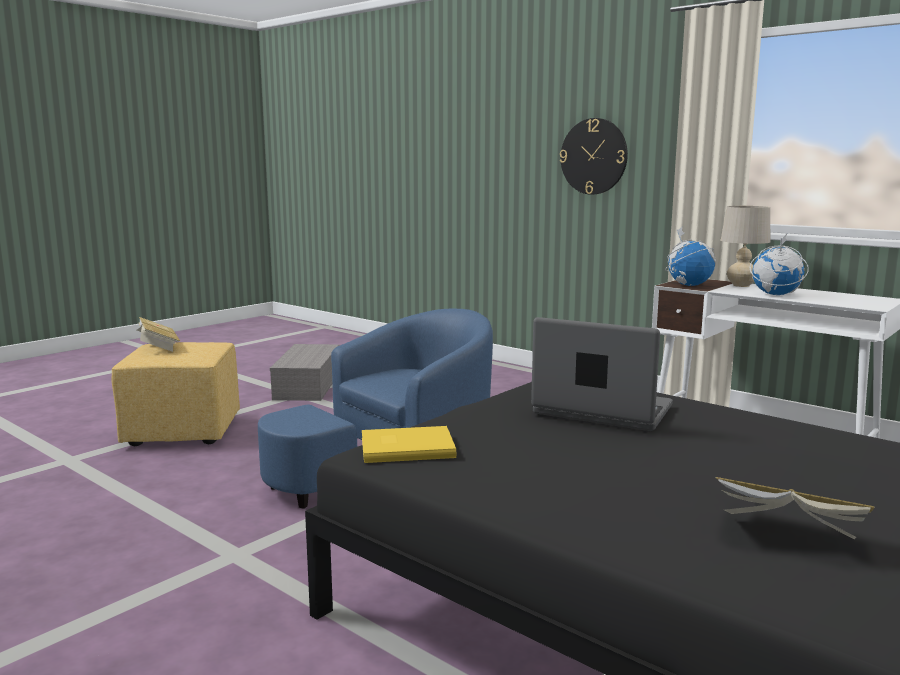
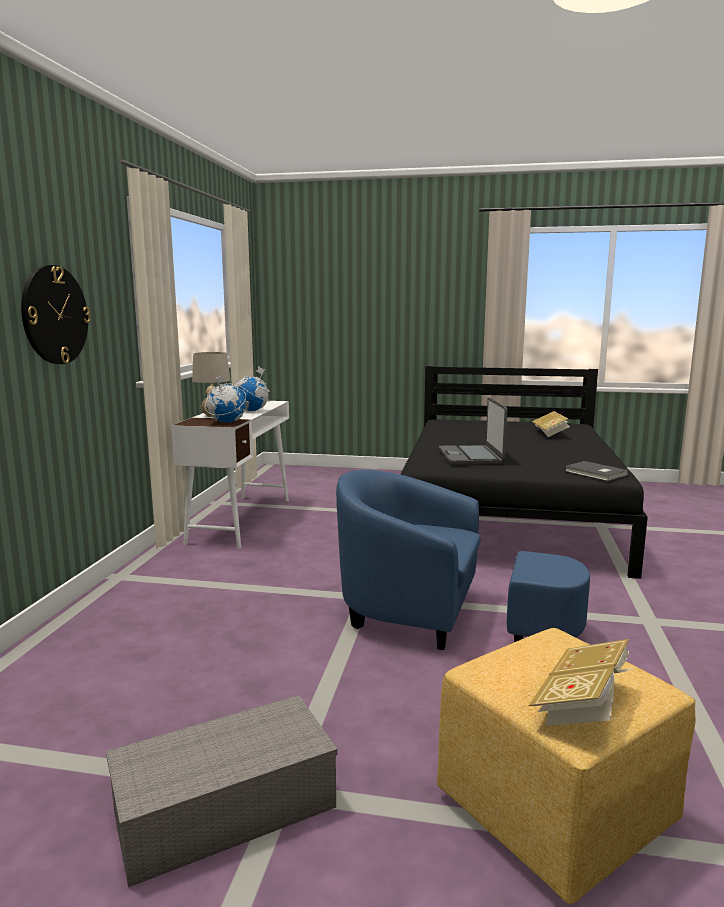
camera: 120 degrees left, 0 degrees up
yellow book [362,426,456,463] -> grey book [565,461,628,481]

